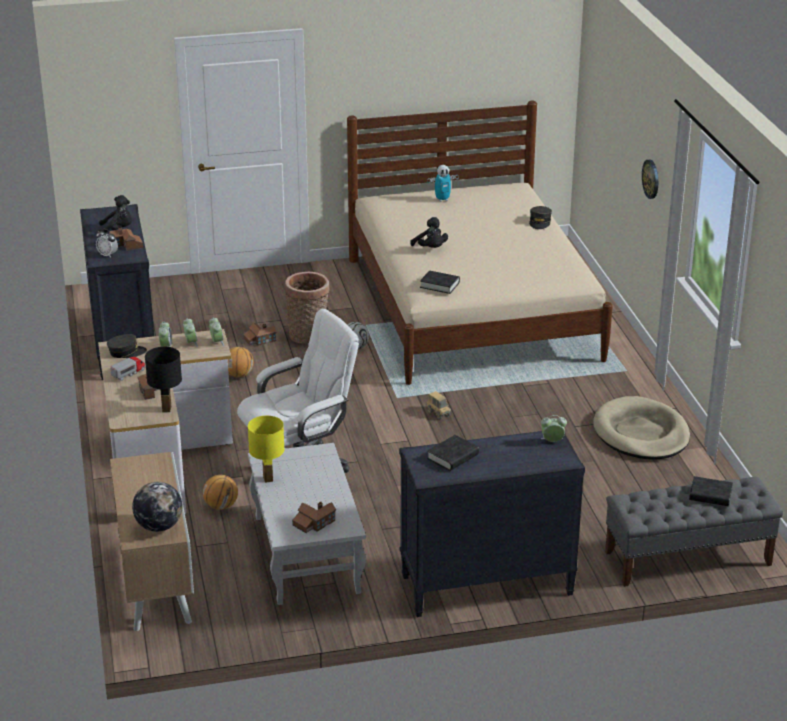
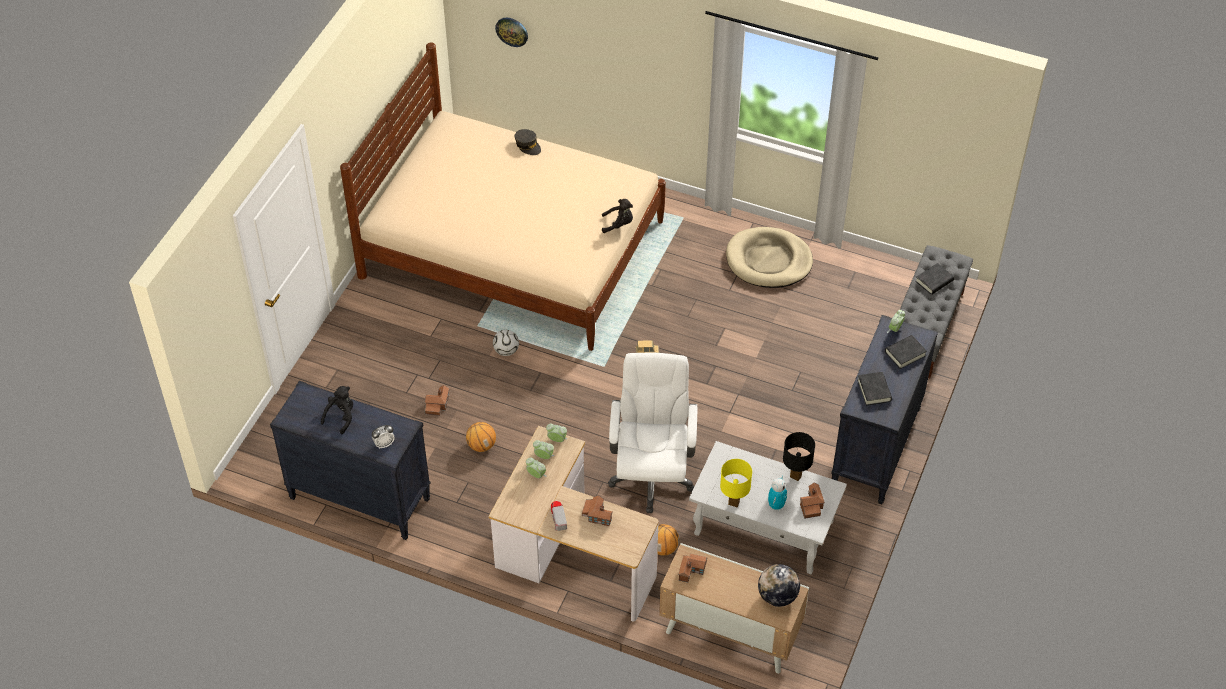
camera: 55 degrees left, 20 degrees up
grey cap [107,334,147,358] -> none
toy house [109,227,143,251] -> toy house moved to [678,554,707,582]
black table lamp [145,347,182,412] -> black table lamp moved to [783,432,815,481]
basket [285,272,330,344] -> none
black plush toy [410,217,448,248] -> black plush toy moved to [602,199,633,233]
black book [420,271,460,294] -> black book moved to [885,335,927,369]
toy robot [427,165,459,202] -> toy robot moved to [768,476,787,511]
wall clock [642,160,658,199] -> wall clock moved to [495,18,528,47]

